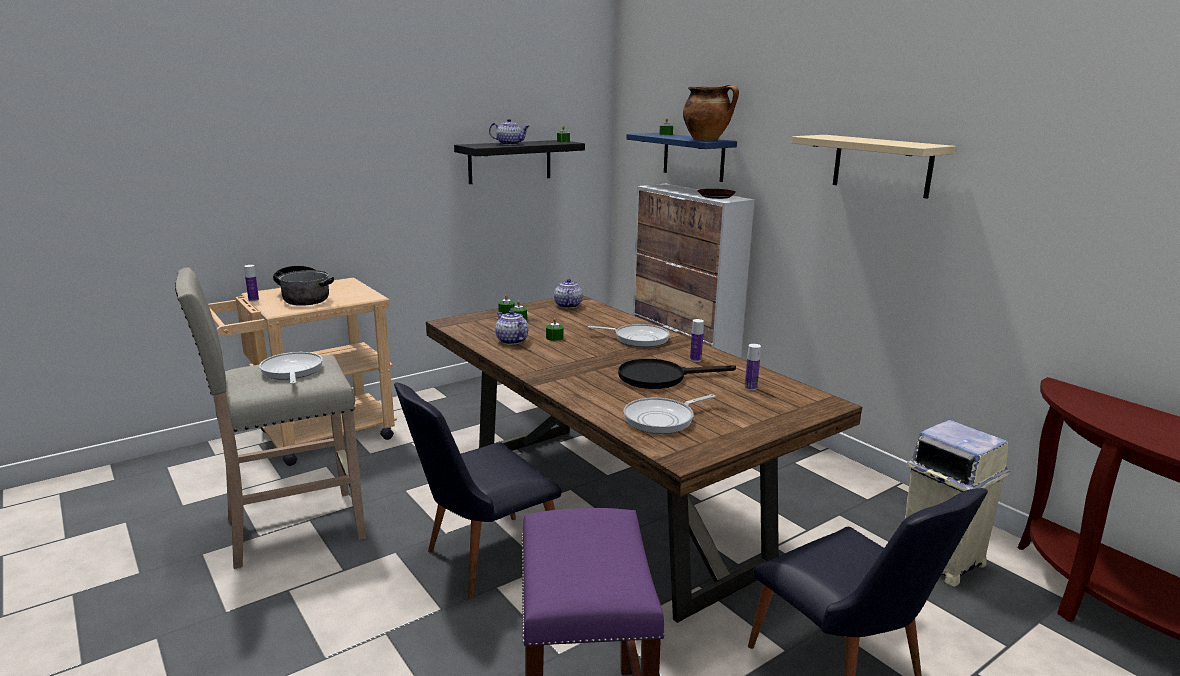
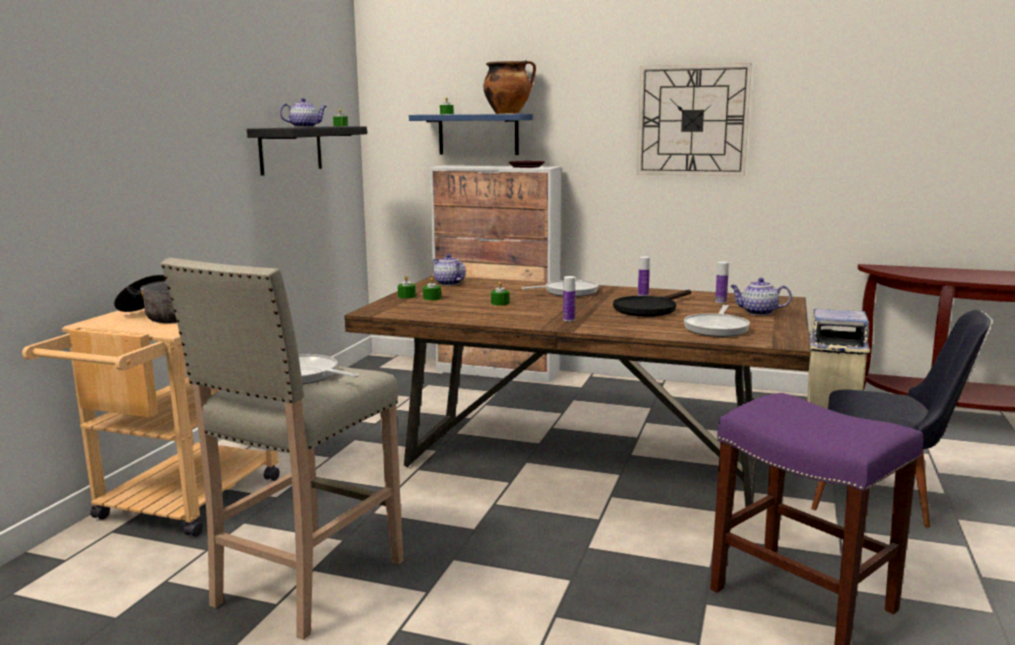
camera: 35 degrees left, 5 degrees down
bottle [244,265,259,302] -> bottle moved to [563,276,575,322]
black chair [394,383,561,599] -> none
teapot [495,310,529,345] -> teapot moved to [730,278,792,315]
beige shelf [792,135,956,199] -> wall clock [637,63,752,176]

